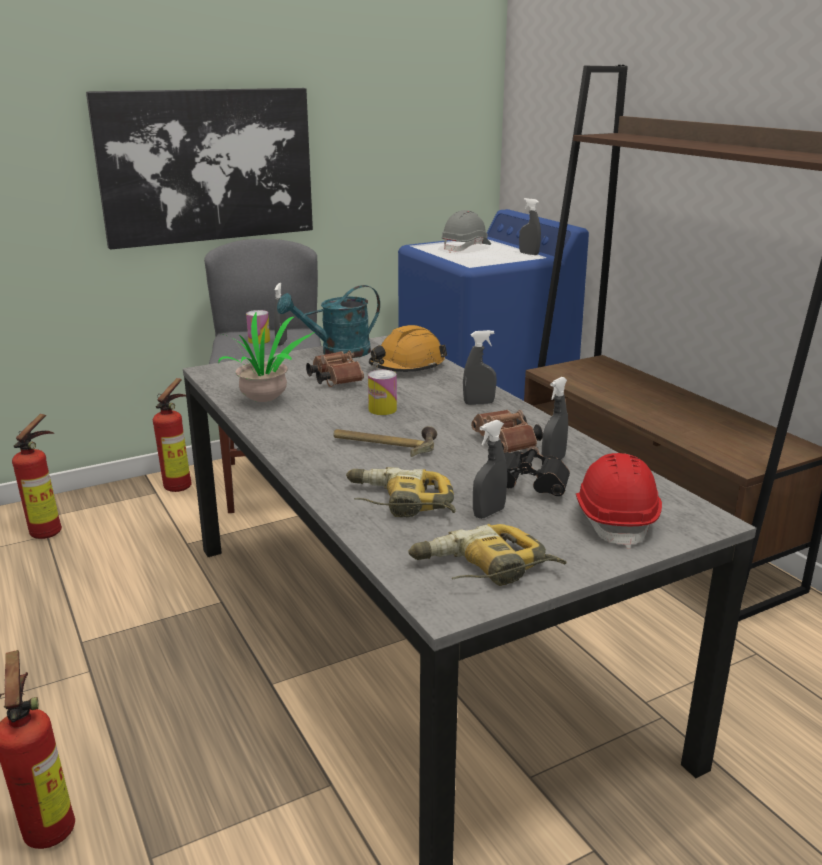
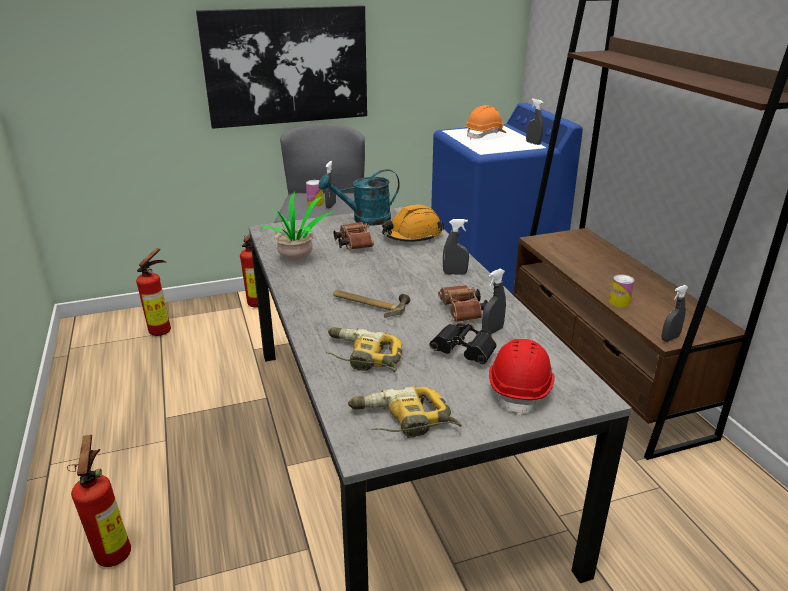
camera: 10 degrees right, 5 degrees up
can [368,370,397,415] -> can moved to [609,274,634,308]
grey hard hat [441,210,491,253] -> orange hard hat [466,105,506,139]
grey spray bottle [473,420,507,519] -> grey spray bottle moved to [662,285,689,342]

